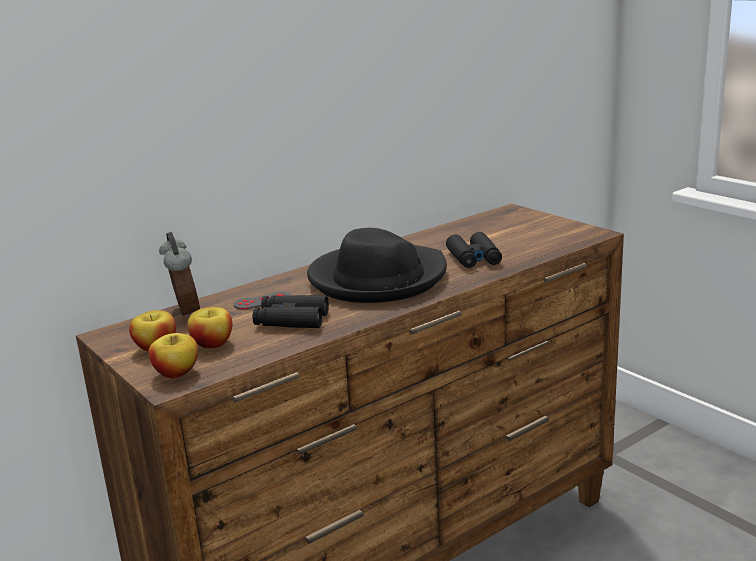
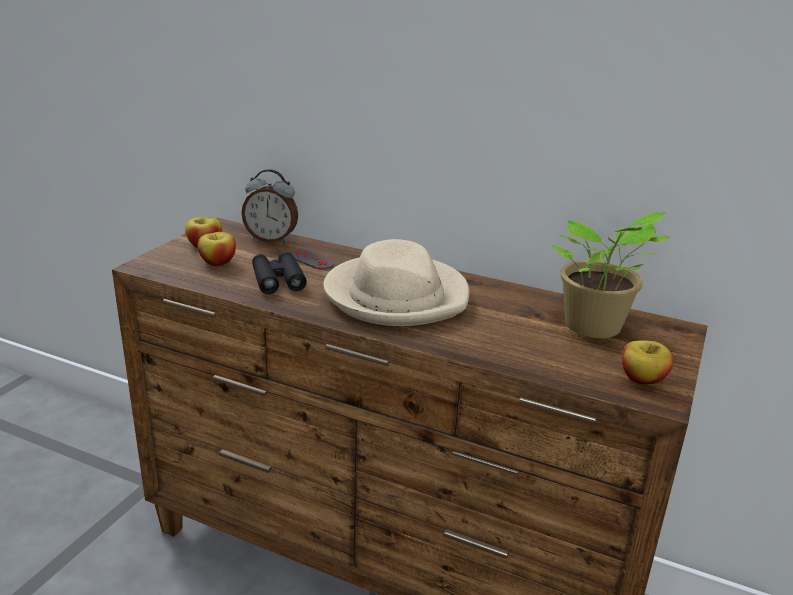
camera: 60 degrees right, 5 degrees up
apple [149,333,198,379] -> apple moved to [622,341,673,385]
alarm clock [159,232,200,316] -> alarm clock turned 60 degrees clockwise [241,169,298,243]
black hat [307,228,447,303] -> beige hat [323,239,469,326]
black binoculars [446,232,502,268] -> none
none -> potted plant [551,212,670,338]

